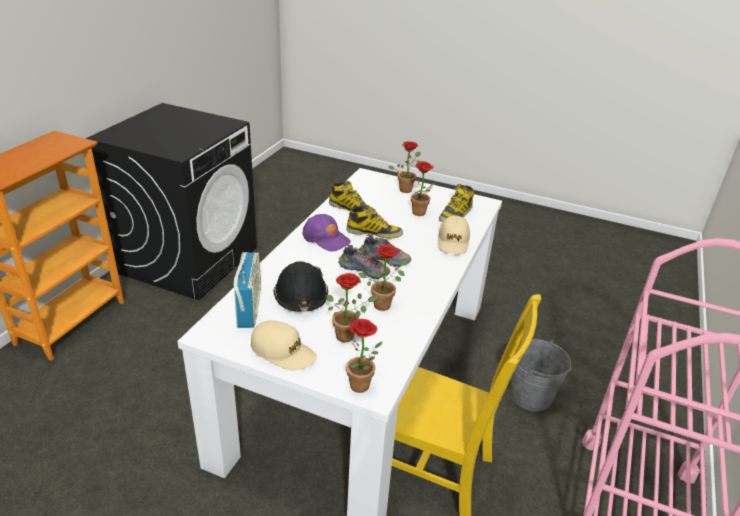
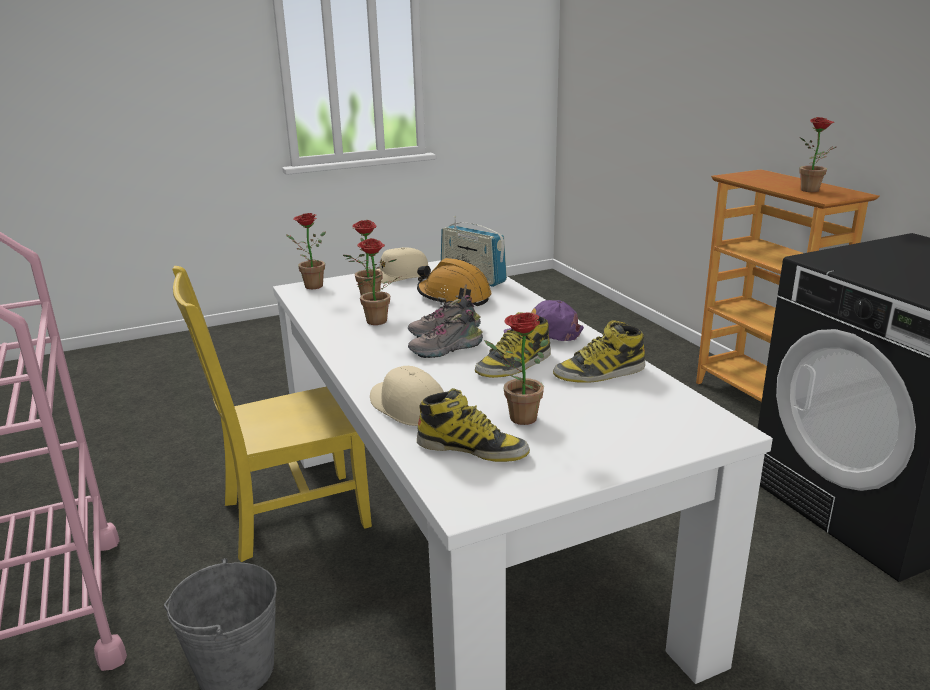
camera: 135 degrees right, 10 degrees down
black hard hat [273,261,328,312] -> orange hard hat [417,258,491,306]
potted plant [388,141,421,193] -> potted plant moved to [799,117,836,192]
boot [439,184,474,222] -> boot turned 120 degrees clockwise [417,388,530,462]

